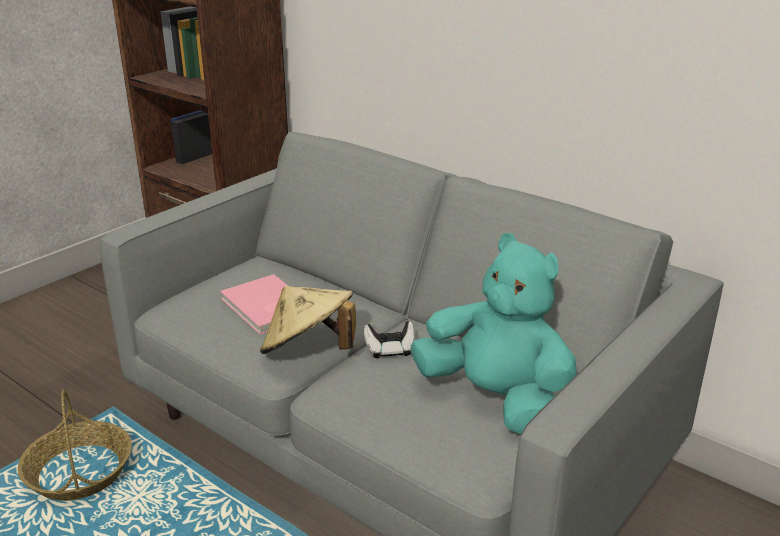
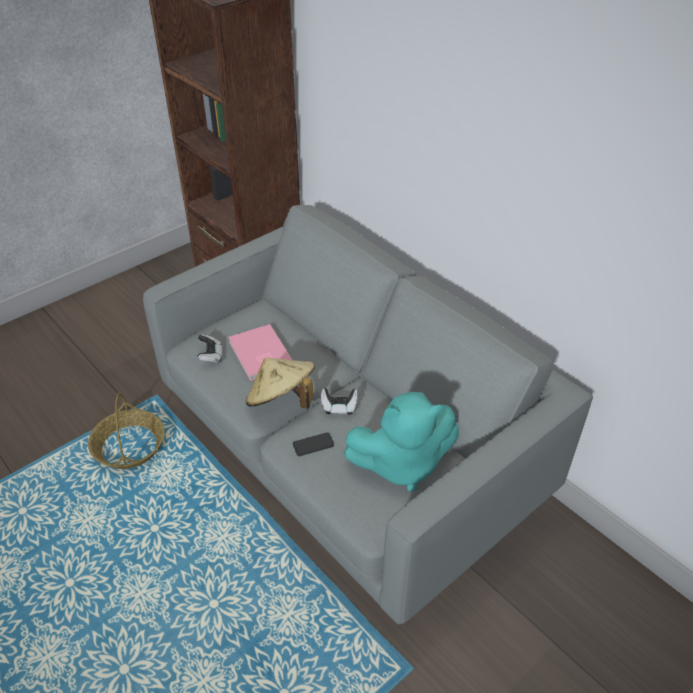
camera: 10 degrees right, 15 degrees up
turquoise plush toy [411,233,576,434] -> turquoise plush toy turned 120 degrees clockwise [344,392,459,492]
none -> game controller [197,334,222,363]
none -> phone [293,433,334,456]

